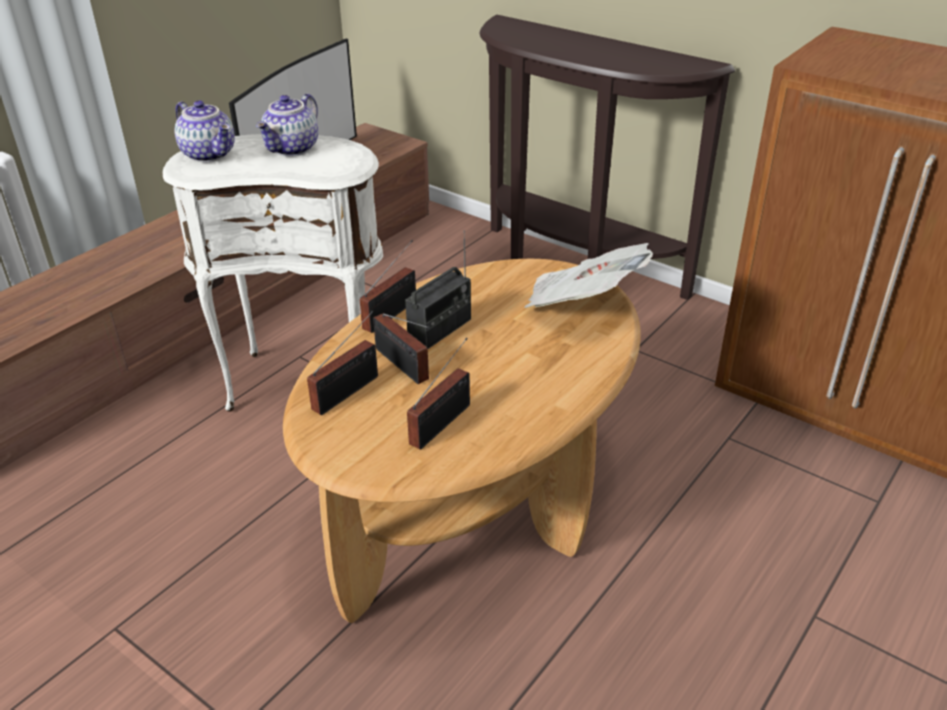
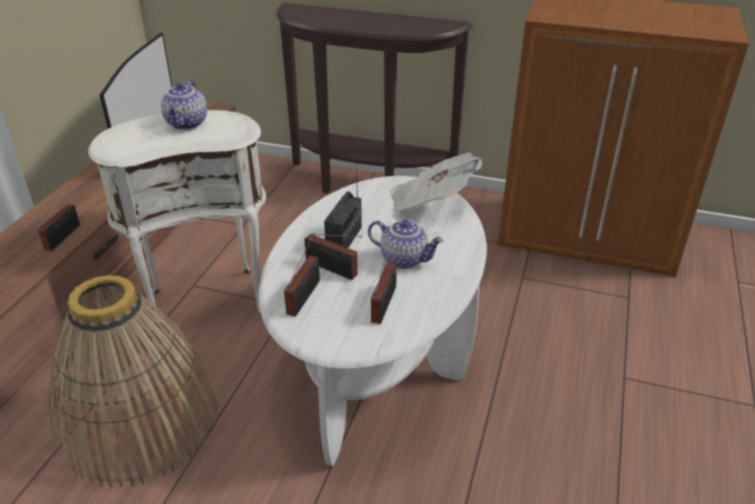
camera: 20 degrees left, 0 degrees up
teapot [175,100,235,162] -> teapot moved to [368,220,444,269]
brown coffee table [283,259,641,623] -> white coffee table [259,176,487,466]
radio [360,240,416,333] -> radio moved to [38,185,80,251]
none -> basket [49,275,218,488]

